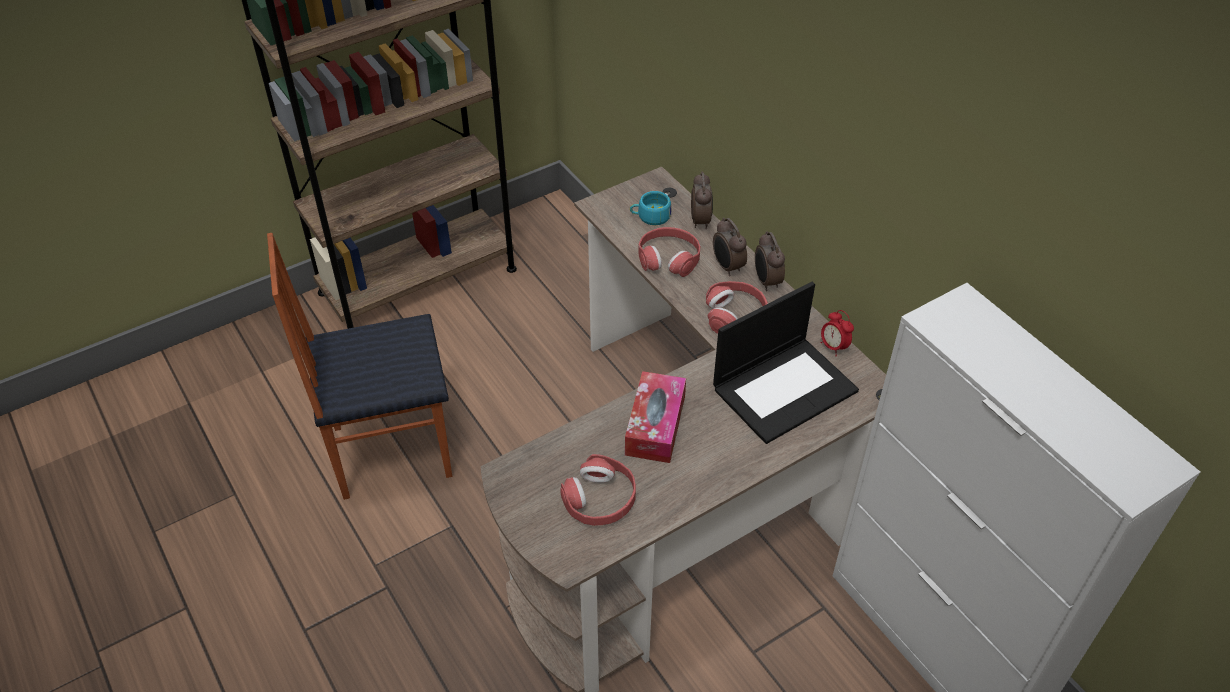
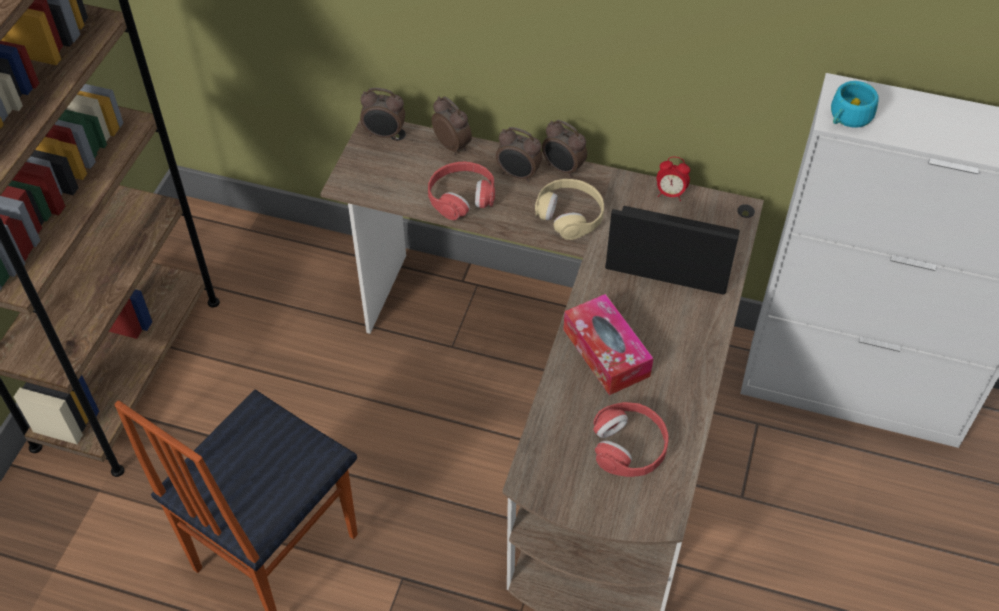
camera: 40 degrees left, 5 degrees up
turquoise cup [630,191,671,225] -> turquoise cup moved to [831,81,879,128]
red headphones [706,281,768,334] -> beige headphones [535,179,604,240]
laptop [713,282,859,444] -> laptop turned 90 degrees counterclockwise [605,206,740,295]
none -> alarm clock [360,88,405,140]

